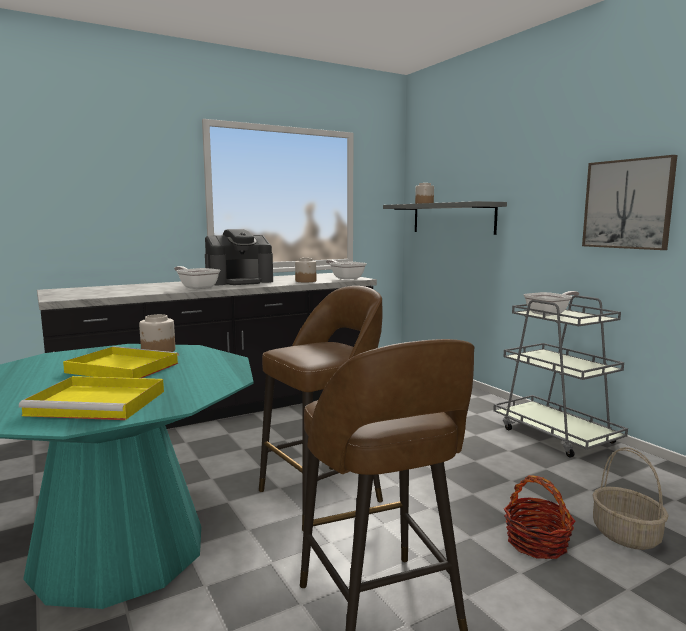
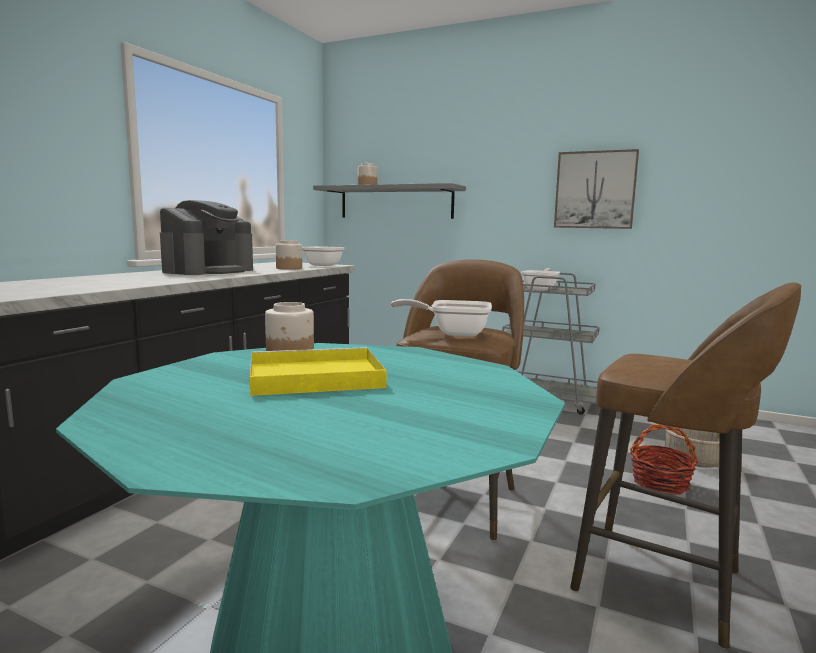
camera: 35 degrees left, 0 degrees up
yellow tray [19,376,164,420] -> none
frying pan [174,266,221,289] -> frying pan moved to [391,299,492,336]

